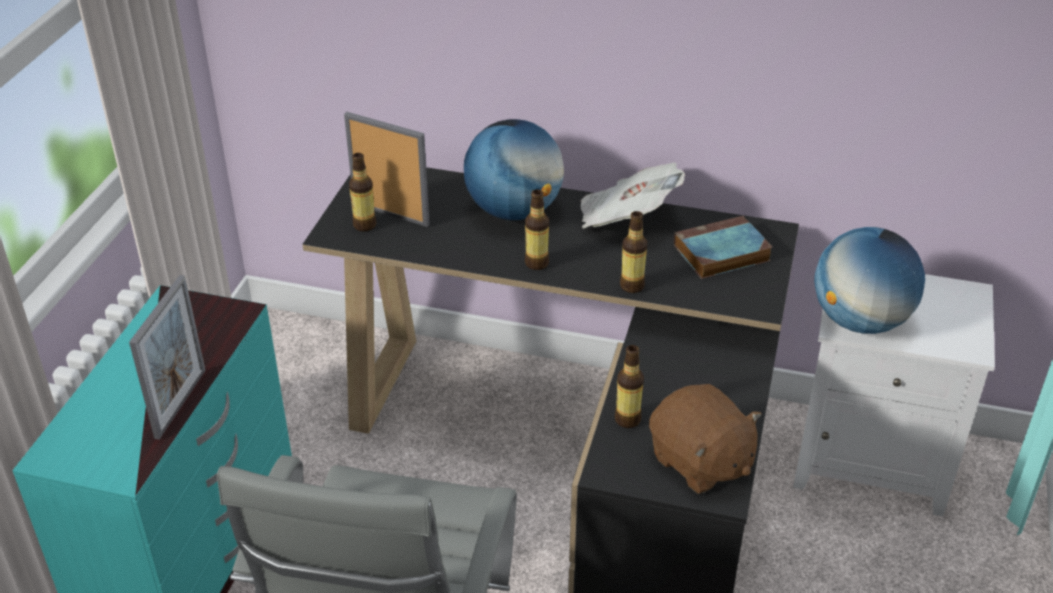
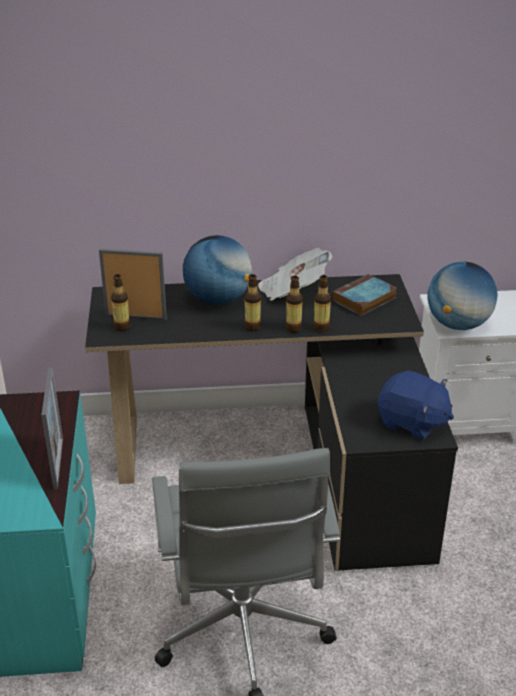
camera: 20 degrees left, 5 degrees down
bottle [615,345,644,428] -> bottle moved to [286,276,303,333]
brown plush toy [649,384,762,494] -> blue plush toy [378,370,454,440]

